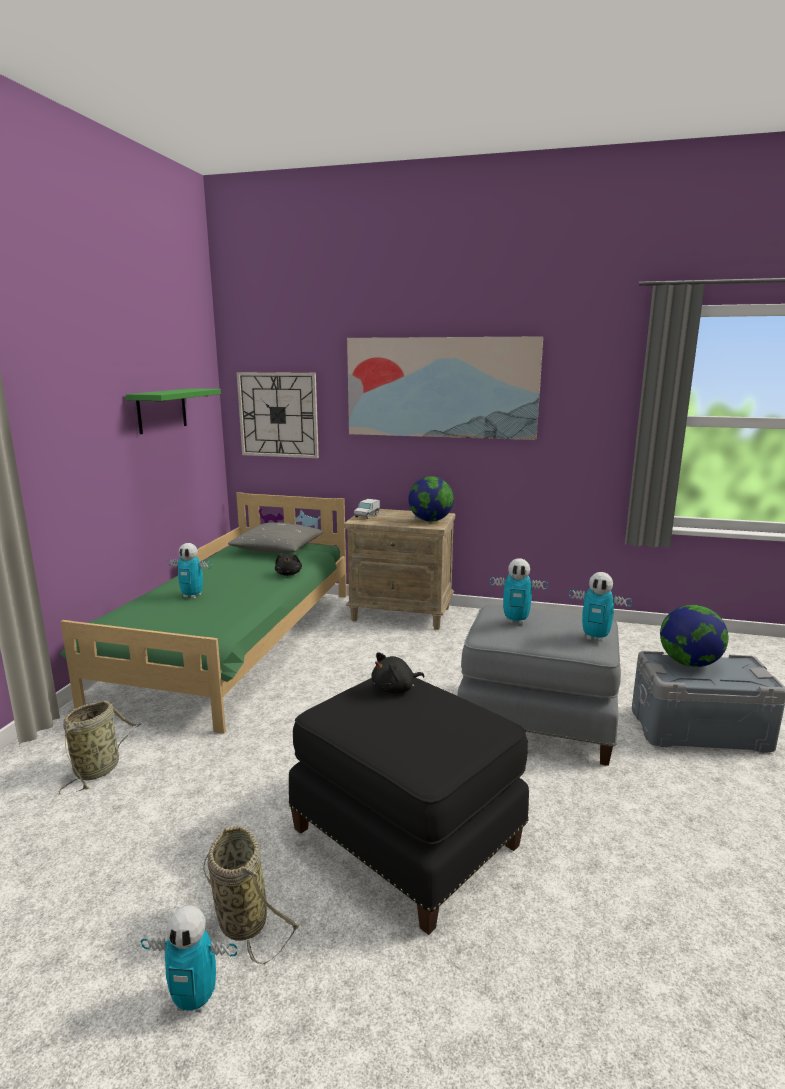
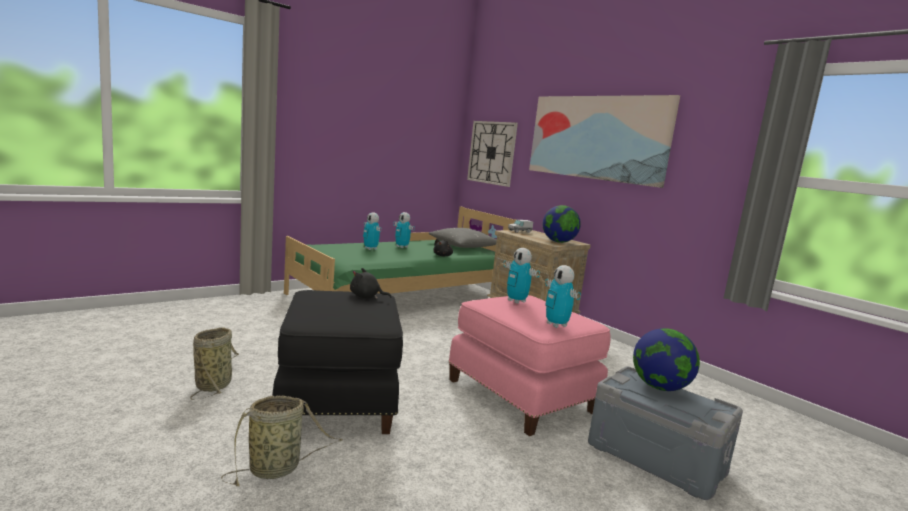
camera: 35 degrees right, 5 degrees down
basket [58,701,141,794] -> basket moved to [221,395,343,486]
green shelf [126,388,221,434] -> none
toy robot [141,905,237,1013] -> toy robot moved to [393,212,415,248]
grey ottoman [457,604,621,766] -> pink ottoman [449,295,611,436]

